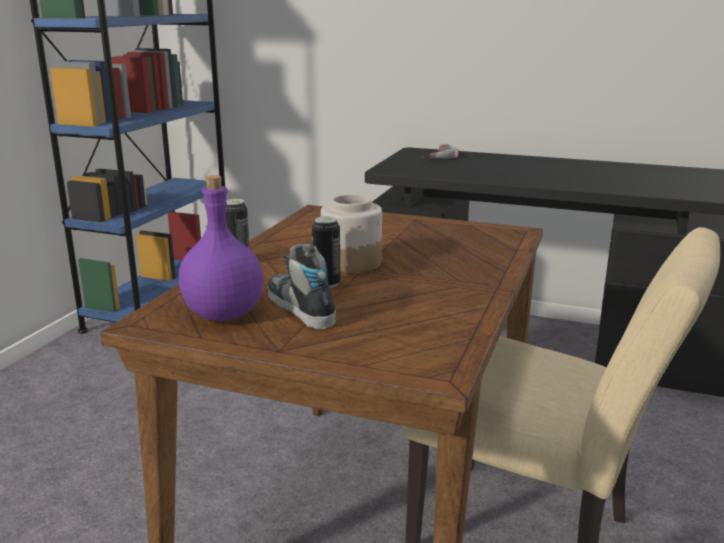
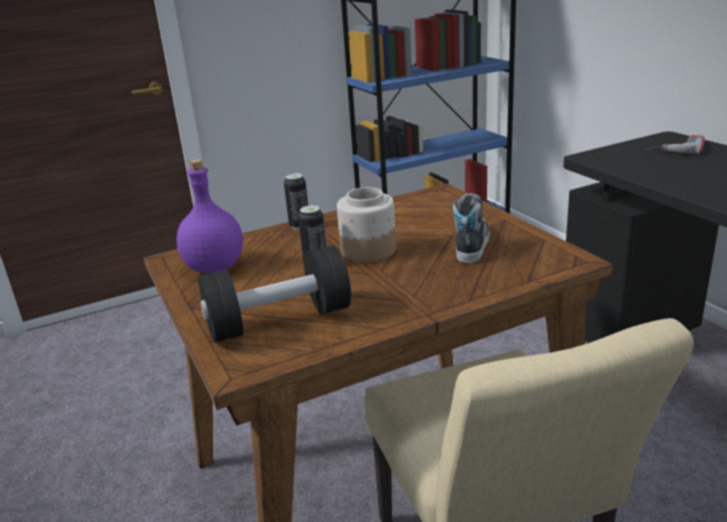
camera: 45 degrees right, 5 degrees up
shoe [268,244,336,329] -> shoe moved to [452,193,489,263]
none -> black dumbbell [198,245,351,343]

